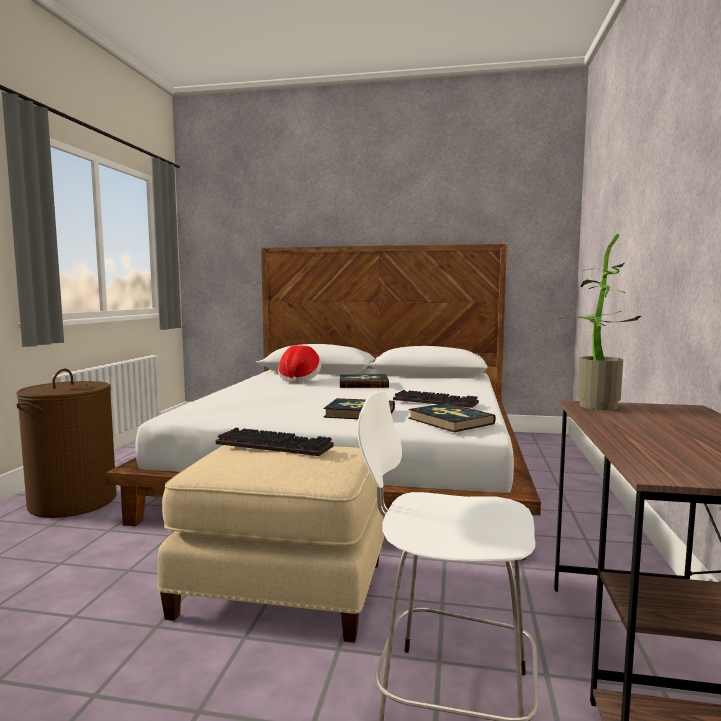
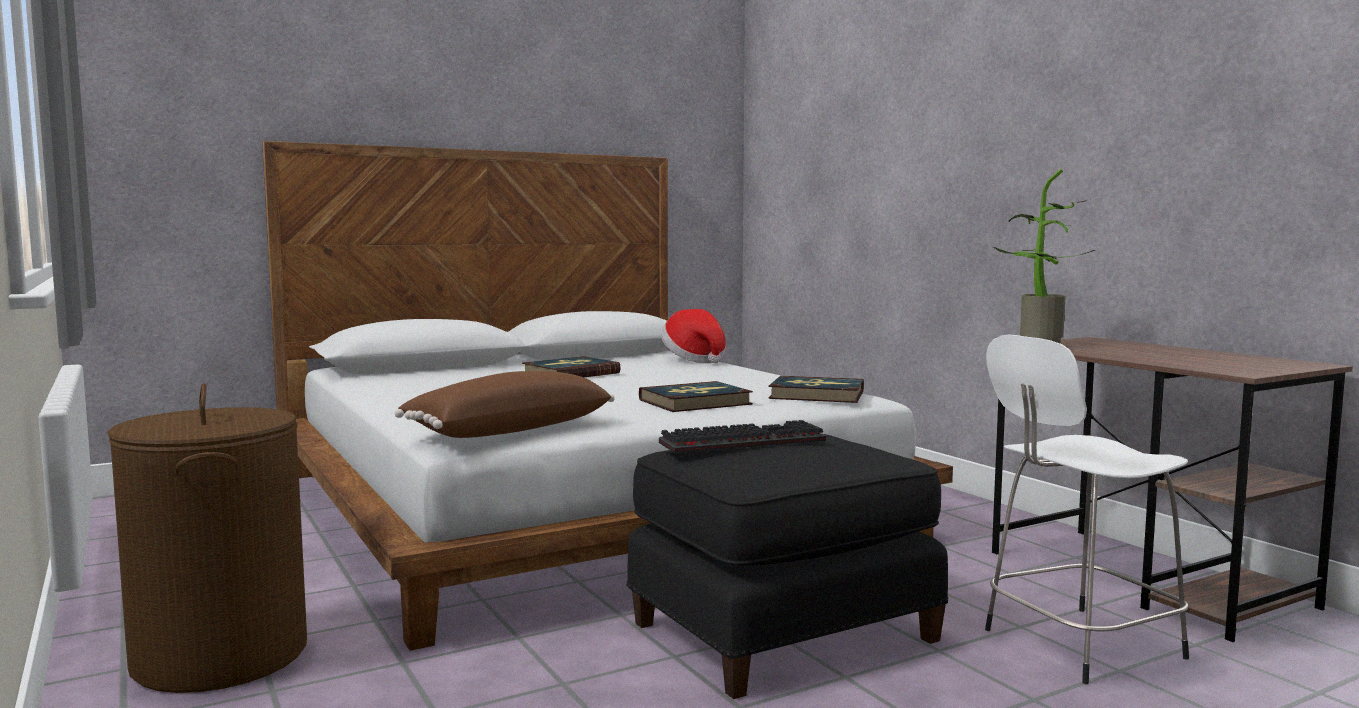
camera: 40 degrees left, 0 degrees up
beige ottoman [157,445,384,643] -> black ottoman [626,434,948,699]
hat [278,345,321,383] -> hat moved to [661,309,726,363]
keyboard [393,390,479,408] -> none
none -> brown pillow [395,371,615,438]

